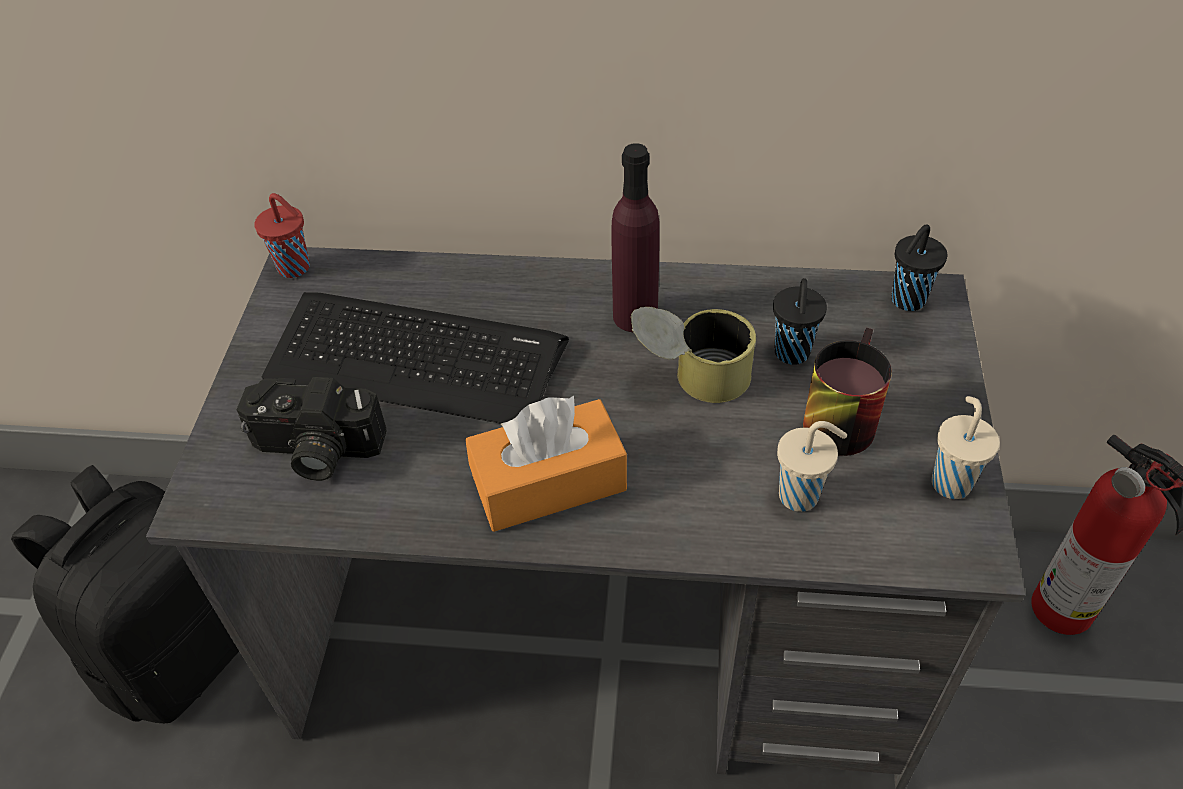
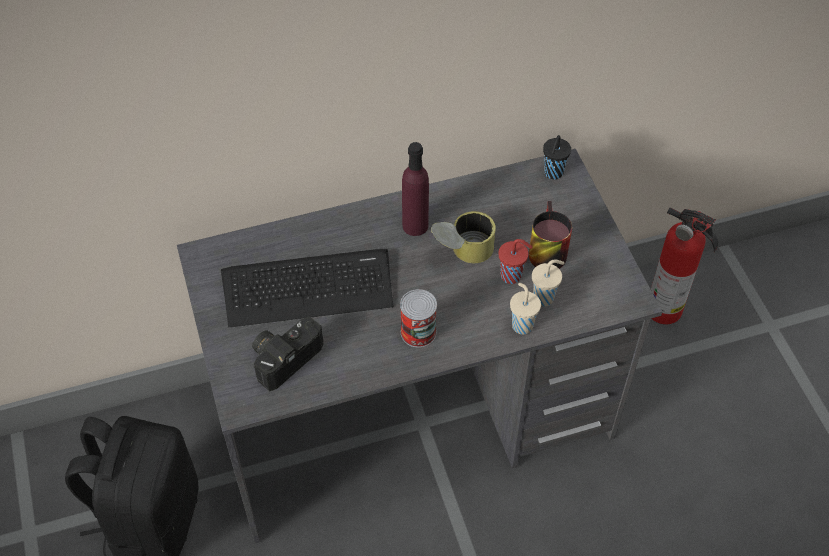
camera: 25 degrees left, 5 degrees up
camera [237,377,387,481] -> camera turned 150 degrees clockwise [252,316,323,391]
red cup [254,193,310,278] -> red cup moved to [498,239,533,284]
orange tissue box [465,396,627,532] -> can [400,289,437,348]
black cup [773,278,827,365] -> none
beige cup [931,396,1000,499] -> beige cup moved to [510,283,541,334]

